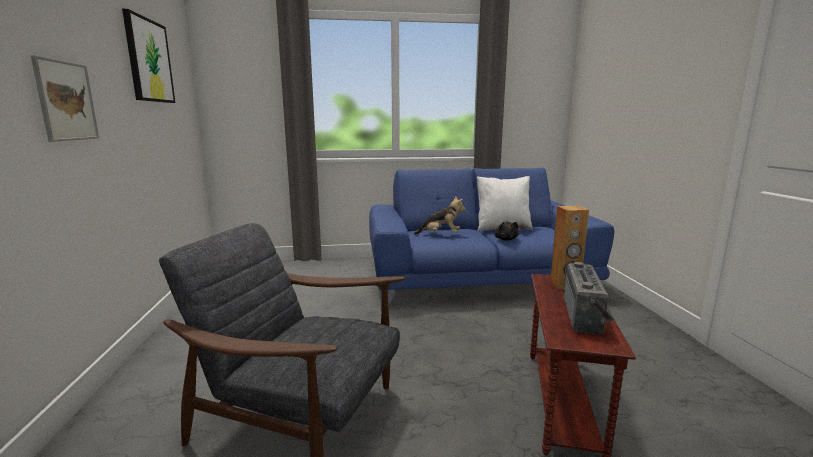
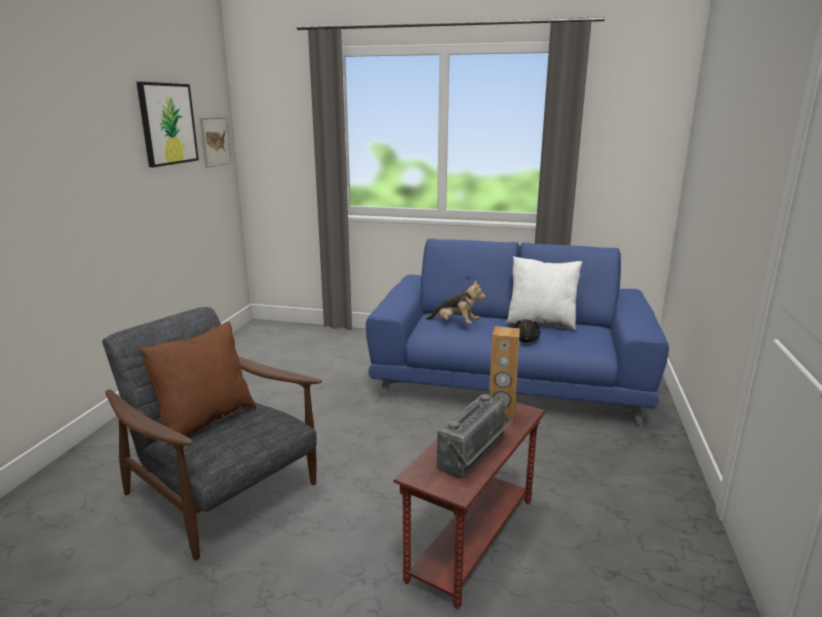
camera: 20 degrees right, 5 degrees up
picture [31,55,99,142] -> picture moved to [200,117,231,168]
none -> brown pillow [139,322,256,446]

